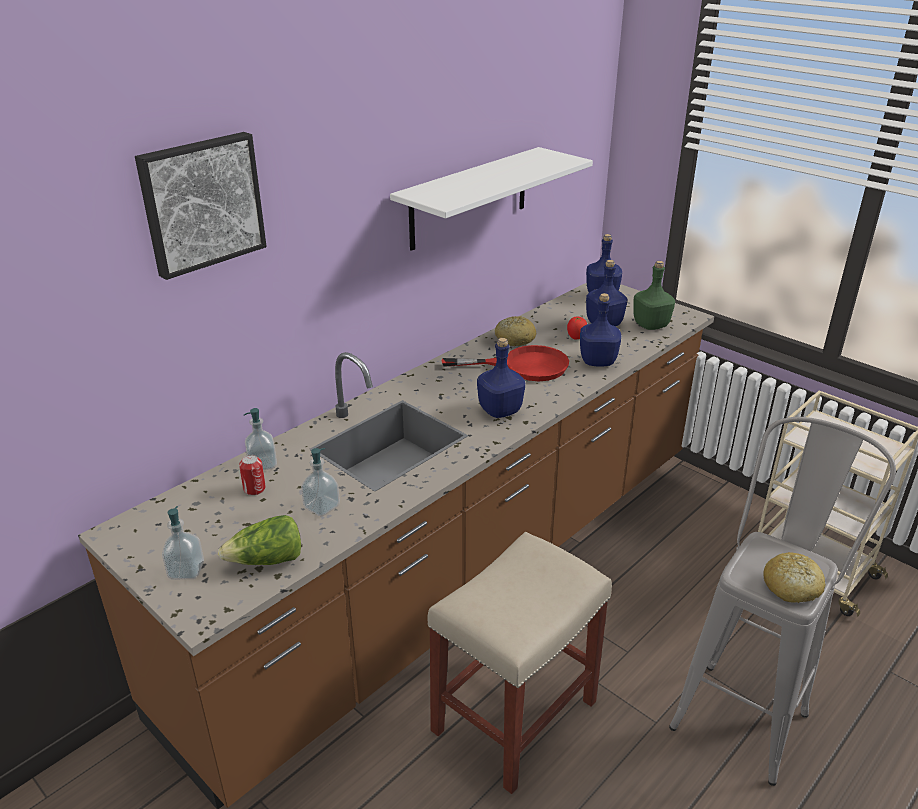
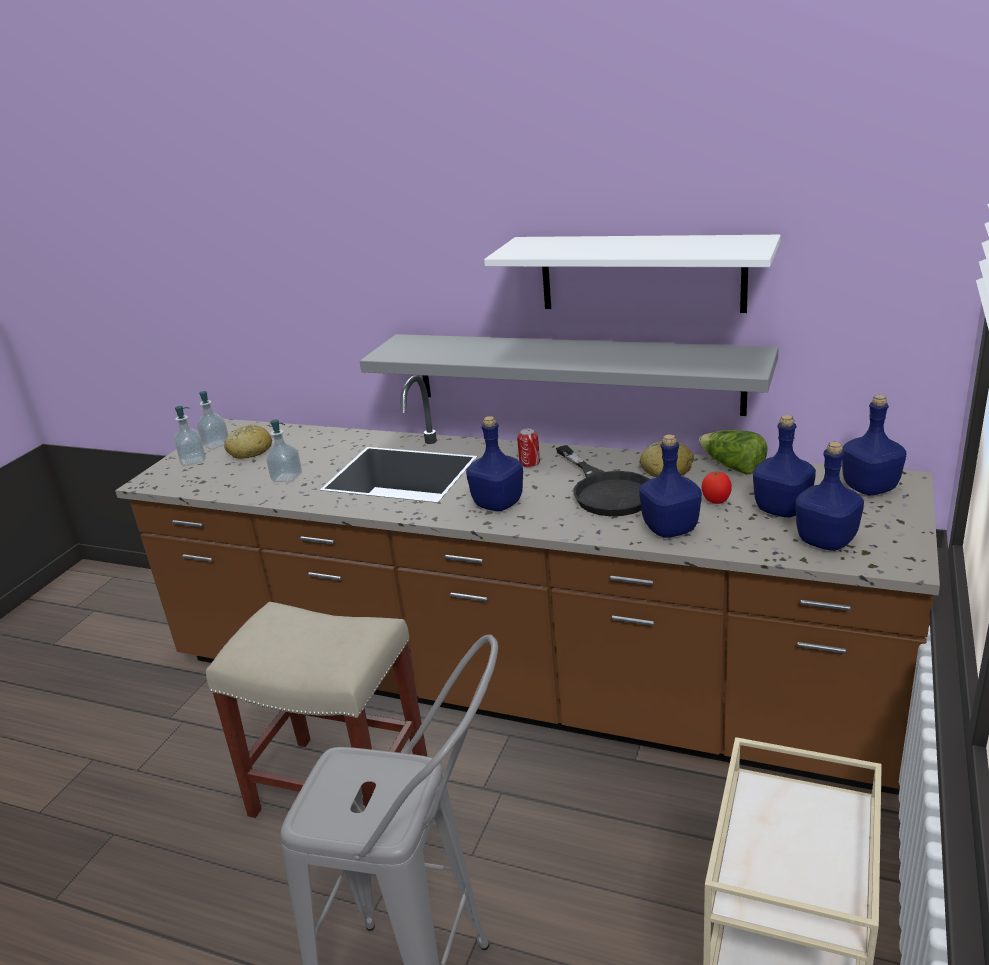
camera: 70 degrees right, 5 degrees down
picture [135,132,267,280] -> none
lettuce [218,515,301,565] -> lettuce moved to [699,430,768,475]
can [239,455,266,495] -> can moved to [517,428,540,467]
soap dispenser [244,408,277,470] -> soap dispenser moved to [197,391,228,449]
red frying pan [442,345,569,381] -> black frying pan [556,445,650,516]
green bottle [633,261,675,330] -> blue bottle [795,442,864,551]
bread [763,552,825,603] -> bread moved to [224,425,272,459]
none -> grey shelf [360,334,779,416]

